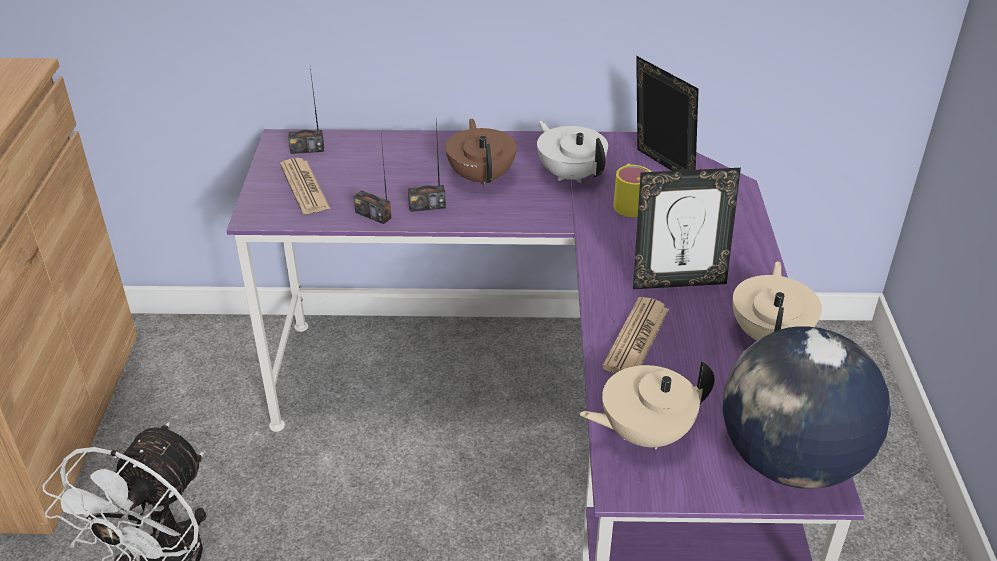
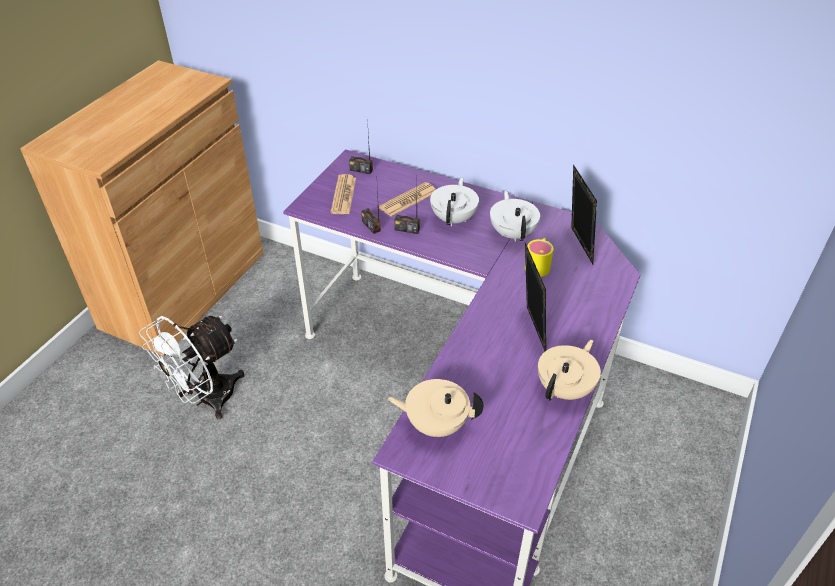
camera: 25 degrees right, 5 degrees up
brown teapot [445,119,517,187] -> white teapot [430,177,479,226]
newspaper [602,297,669,373] -> newspaper moved to [379,182,436,217]
picture frame [633,168,741,289] -> picture frame turned 120 degrees counterclockwise [525,243,546,351]
globe [723,326,891,489] -> none

